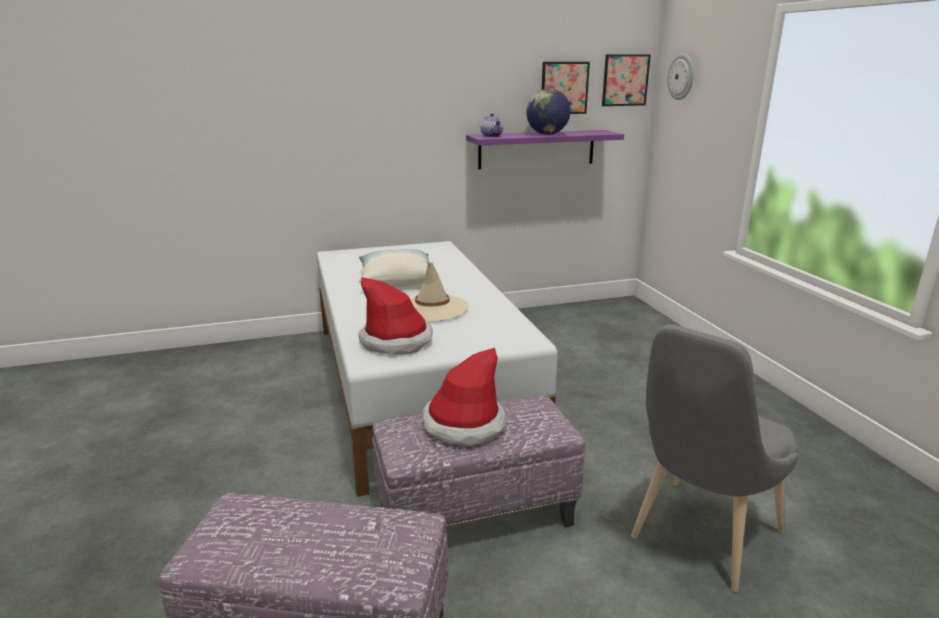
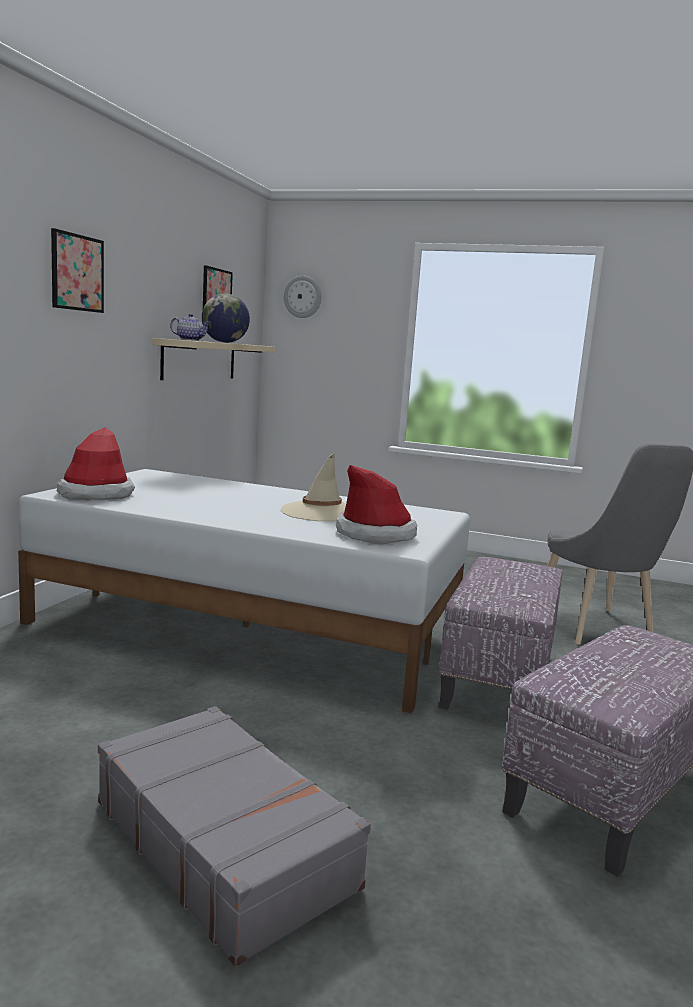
camera: 55 degrees left, 10 degrees down
pillow [359,249,429,287] -> none
hat [422,348,505,446] -> hat moved to [57,427,135,500]
purple shelf [466,130,624,169] -> beige shelf [152,338,275,380]
picture [602,54,651,106] -> picture moved to [51,228,104,313]
none -> grey suitcase [98,706,371,967]

